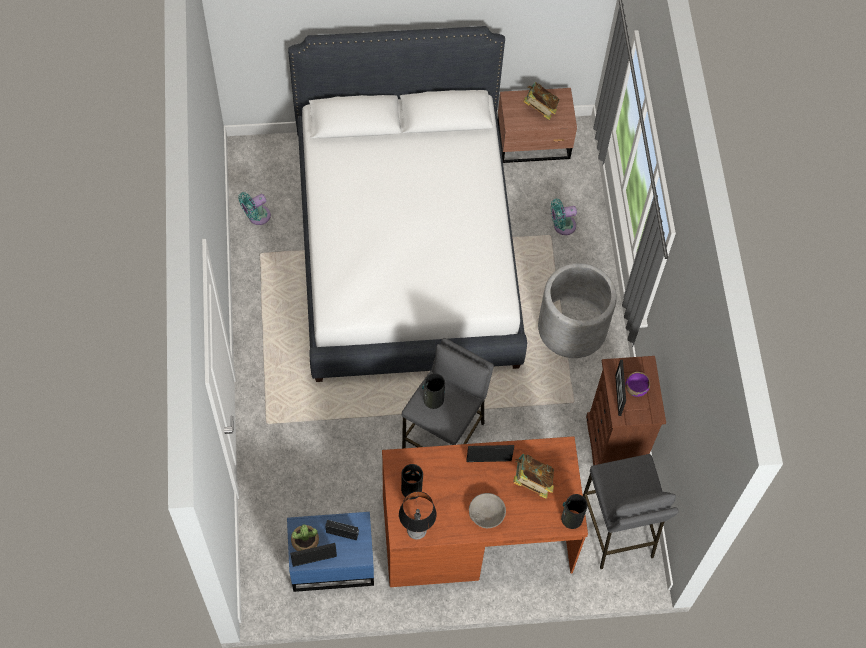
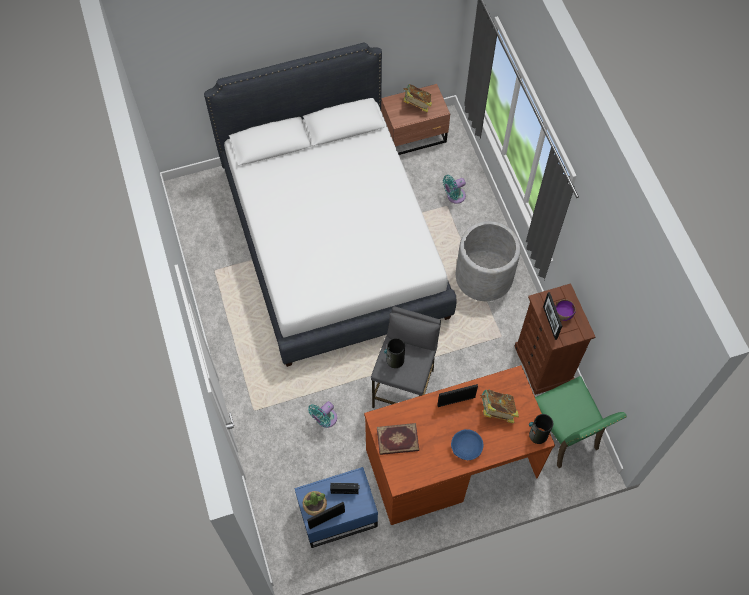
camera: 10 degrees left, 0 degrees up
turquoise fan [238,192,271,225] -> turquoise fan moved to [308,401,337,428]
table lamp [399,491,437,540] -> none
vase [401,464,423,499] -> book [377,423,419,455]
grey bowl [469,493,506,528] -> blue bowl [451,429,483,460]
grey stool [583,454,679,569] -> green chair [535,376,627,468]

